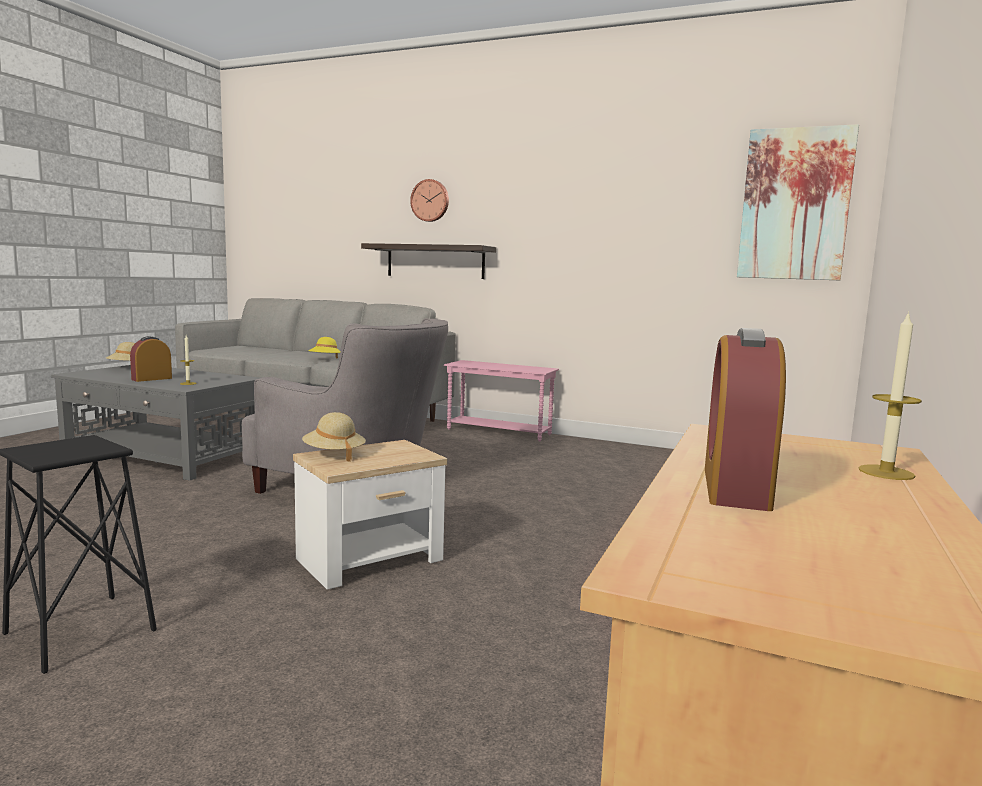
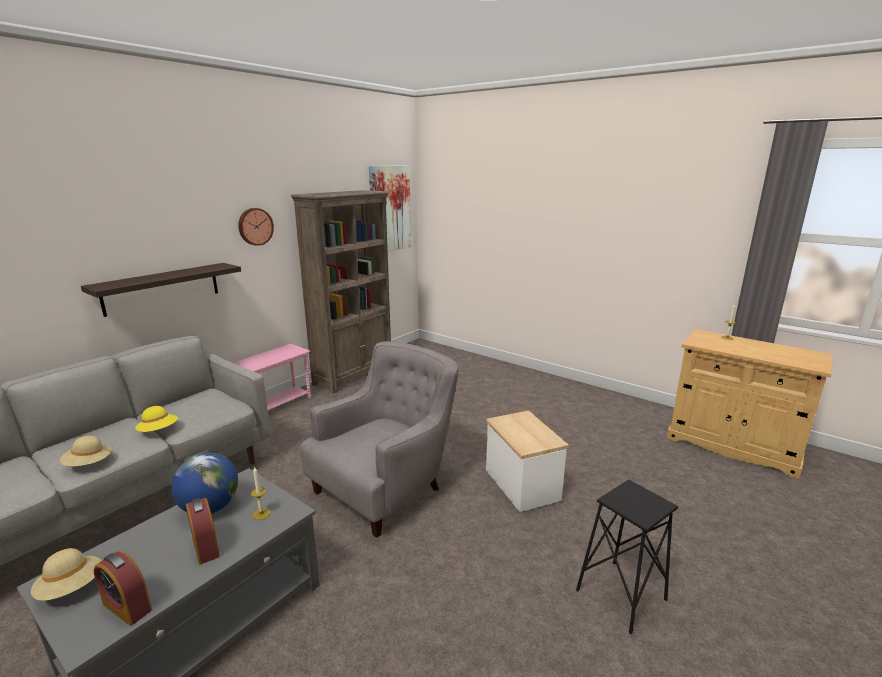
camera: 75 degrees left, 10 degrees up
beige hat [302,412,366,462] -> beige hat moved to [60,436,113,466]
wall clock [410,179,449,222] -> wall clock moved to [238,208,274,246]
alarm clock [705,328,786,511] -> alarm clock moved to [94,551,152,626]
none -> globe [171,453,238,514]
none -> brown bookcase [291,190,391,394]

